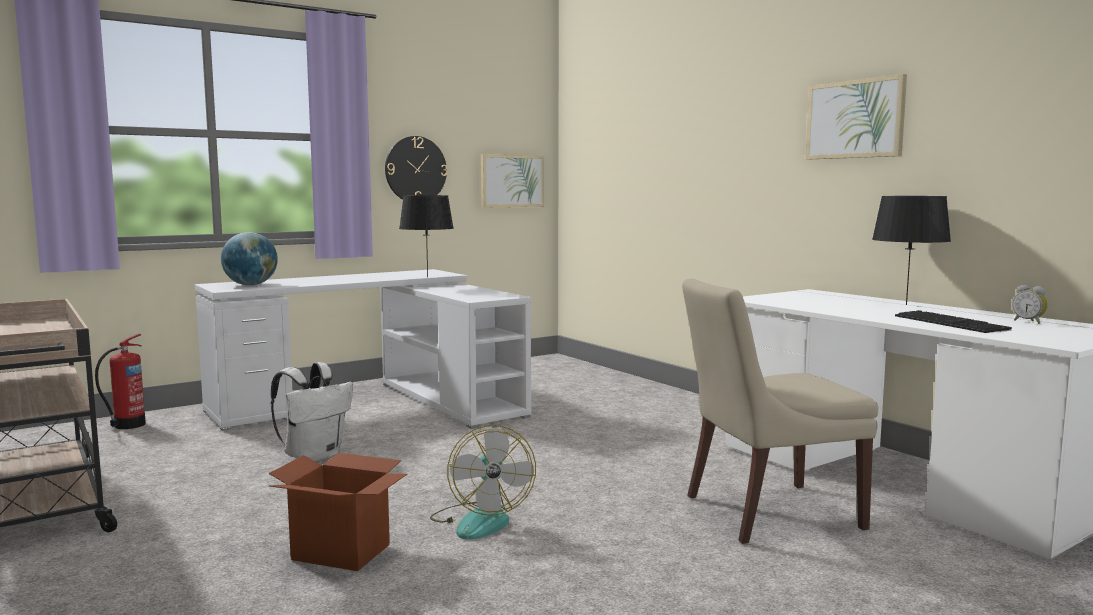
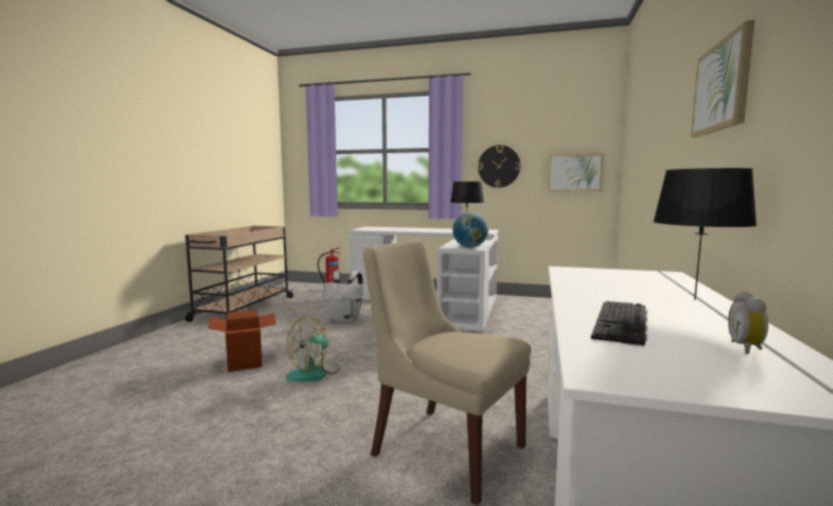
camera: 50 degrees right, 0 degrees up
globe [221,232,278,286] -> globe moved to [453,212,489,248]

